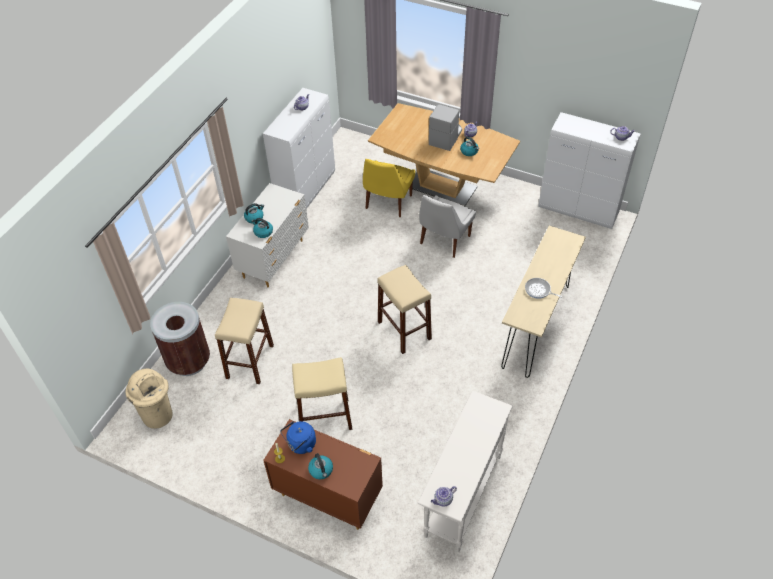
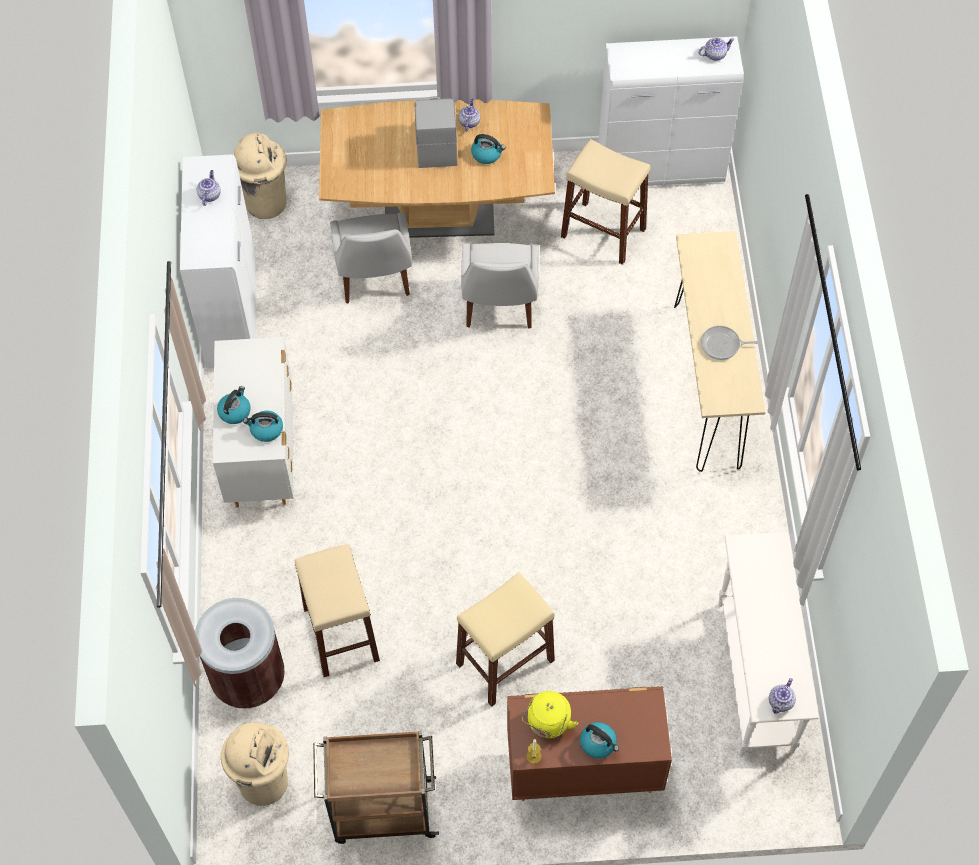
camera: 30 degrees left, 10 degrees up
blue kettle [280,421,316,454] -> yellow kettle [522,691,578,738]
yellow chair [363,159,416,217] -> white chair [330,212,412,304]
beige stool [377,265,432,354] -> beige stool moved to [561,139,650,265]
none -> beige trash can [232,133,287,219]
none -> brown cart [313,731,439,844]

